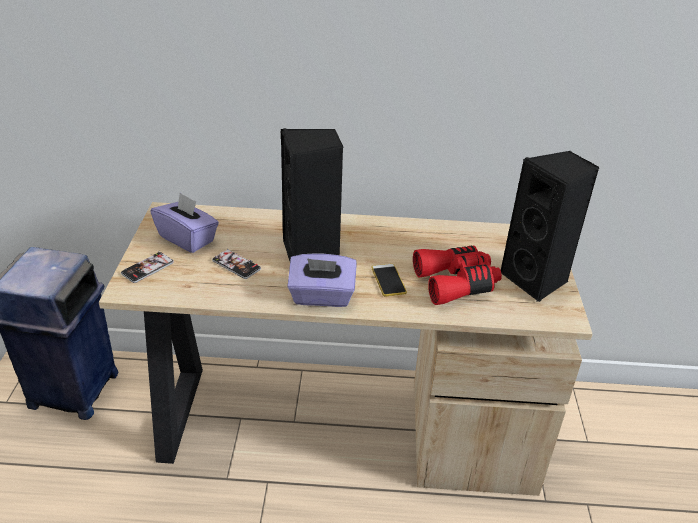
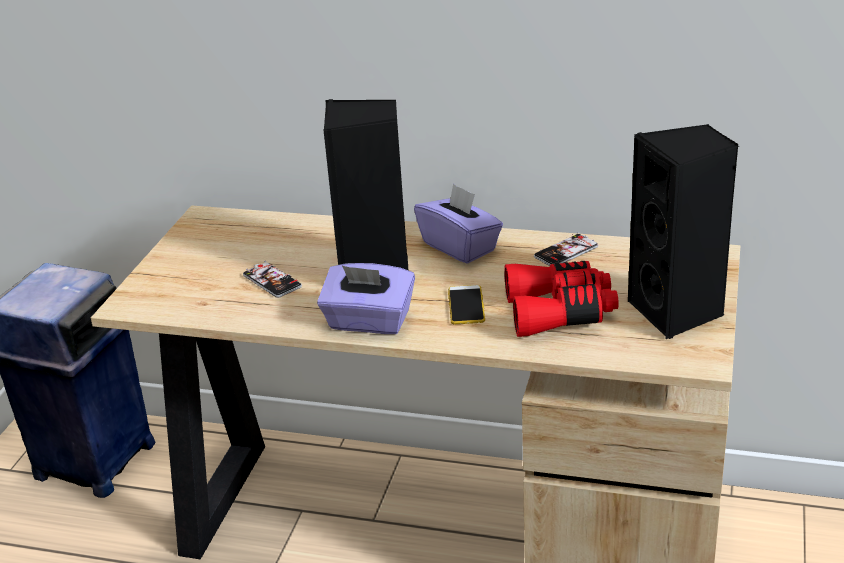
camera: 15 degrees right, 5 degrees down
phone [121,251,174,283] -> phone moved to [534,232,598,266]
purple tissue box [150,193,219,253] -> purple tissue box moved to [414,183,503,264]

